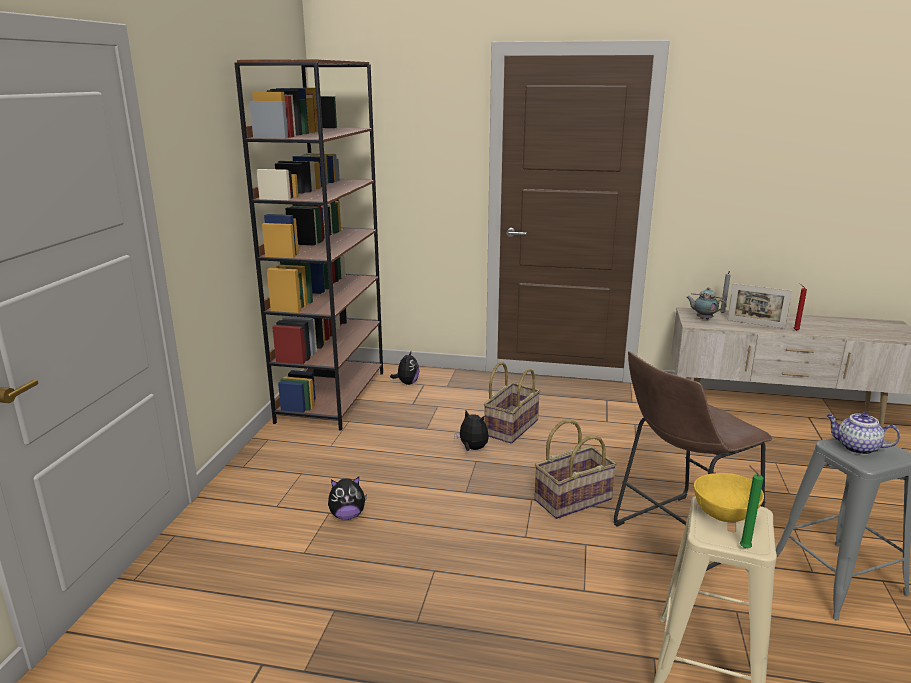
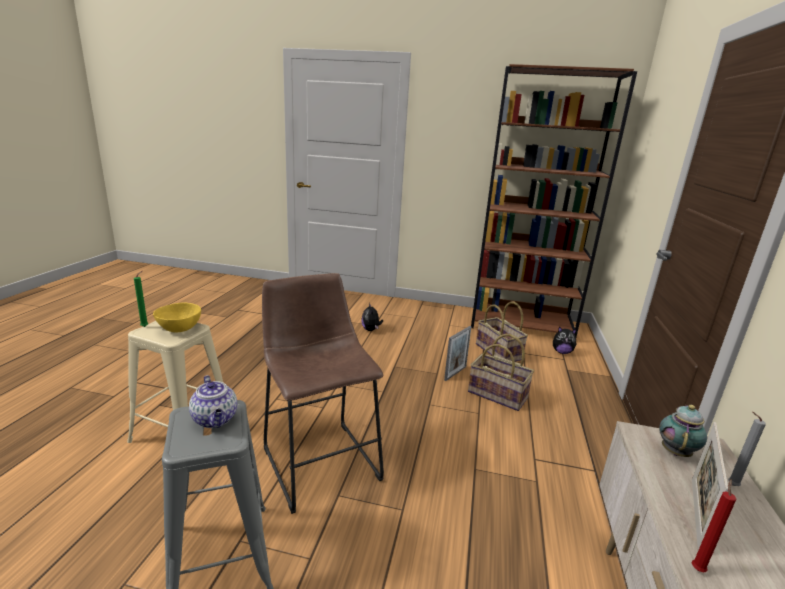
camera: 90 degrees right, 0 degrees up
plush toy [454,411,489,451] -> picture frame [444,326,472,381]
basket [534,419,617,519] -> basket moved to [476,301,528,362]
teapot [826,412,901,455] -> teapot turned 120 degrees clockwise [189,375,237,428]

